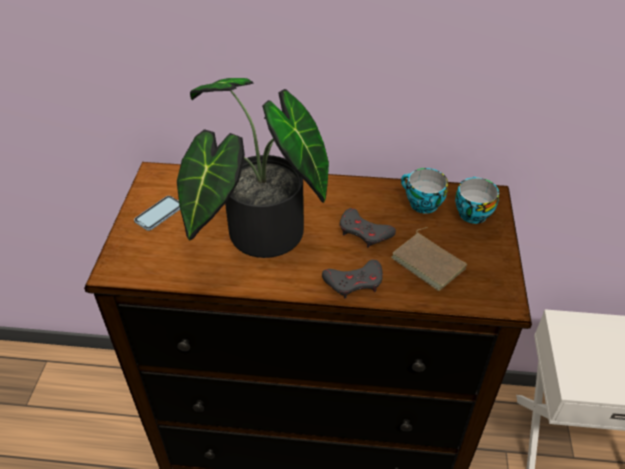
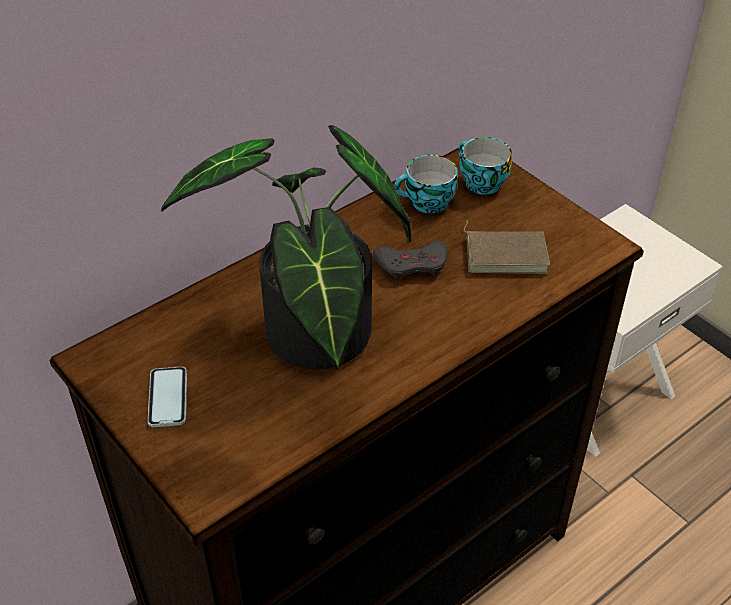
camera: 45 degrees left, 0 degrees up
grey game controller [322,259,383,299] -> none

